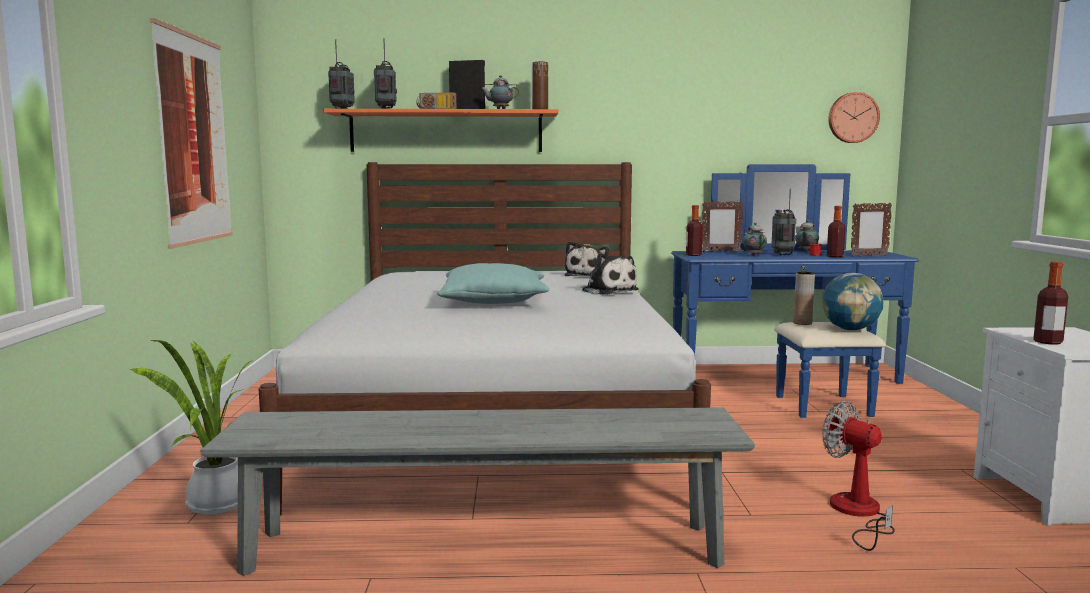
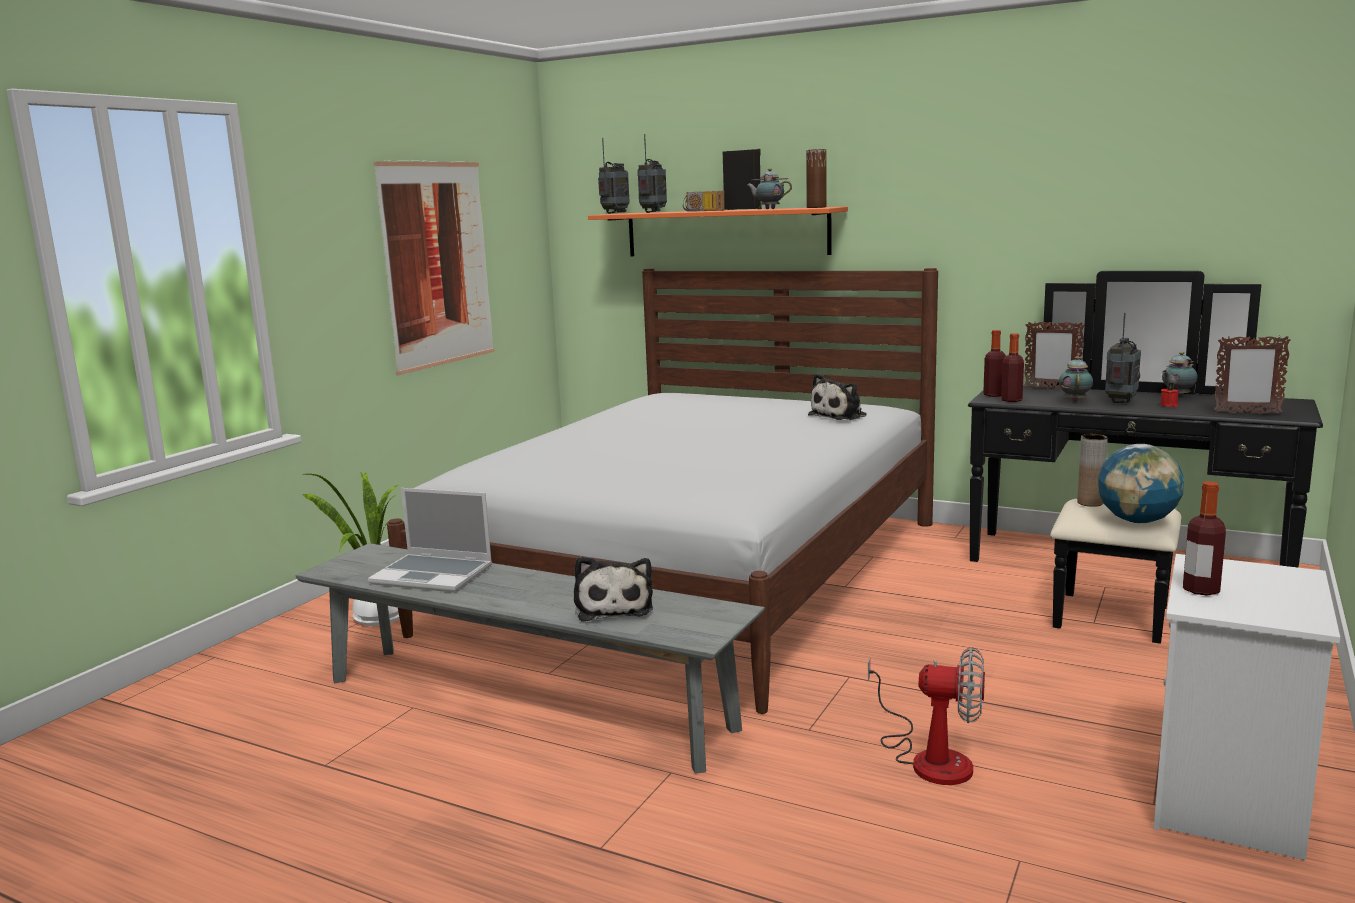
camera: 30 degrees right, 5 degrees up
turquoise pillow [437,263,550,304] -> none
plush toy [581,253,639,295] -> plush toy moved to [574,556,653,622]
blue dresser [671,164,919,418] -> black dresser [968,271,1323,644]
fan [822,401,895,551] -> fan turned 120 degrees clockwise [868,647,985,785]
bottle [827,206,845,257] -> bottle moved to [1001,333,1024,402]
wall clock [828,92,880,143] -> none
none -> laptop [368,488,492,592]

